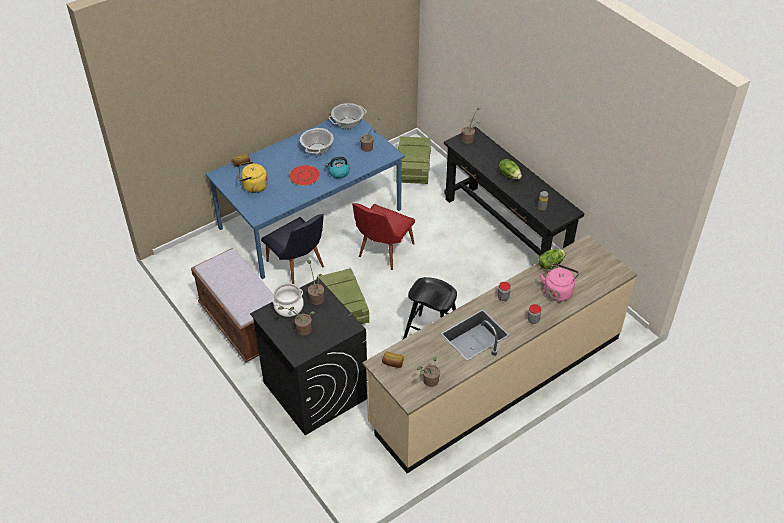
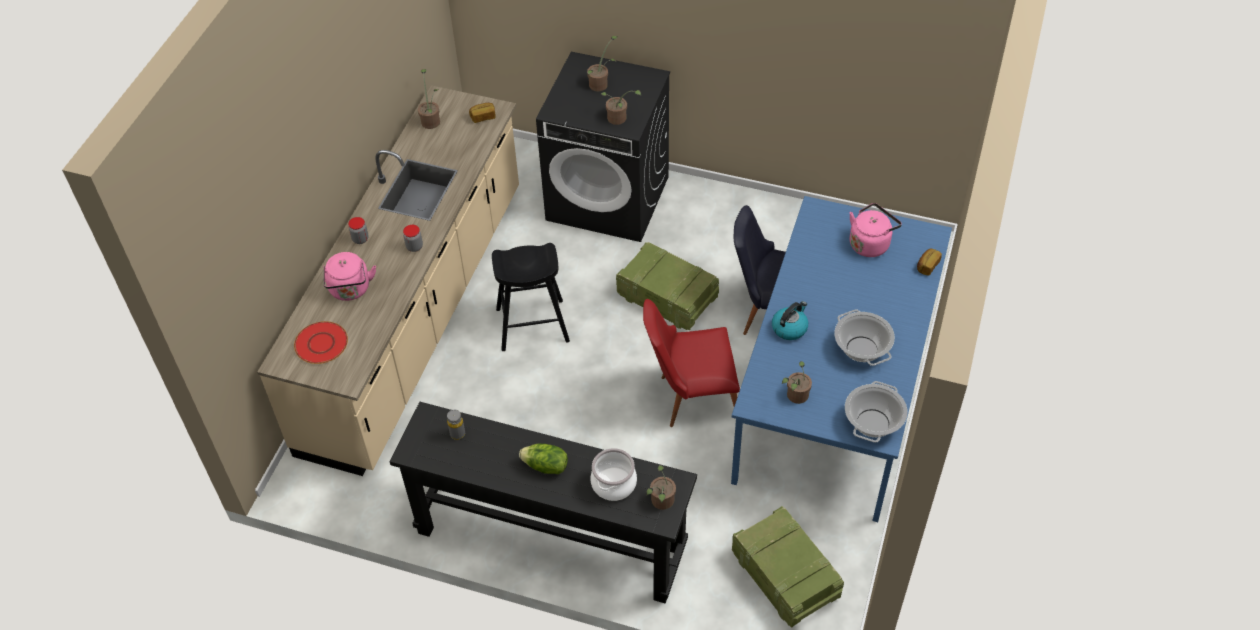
camera: 145 degrees right, 5 degrees up
brown bench [191,248,274,362] -> none
yellow kettle [238,161,268,193] -> pink kettle [850,203,902,257]
cooking pot [273,283,304,317] -> cooking pot moved to [590,448,637,501]
red plate [289,165,320,186] -> red plate moved to [294,321,348,364]
red chair [352,203,415,270] -> red chair turned 90 degrees counterclockwise [643,299,740,427]
lettuce [538,249,566,269] -> none

